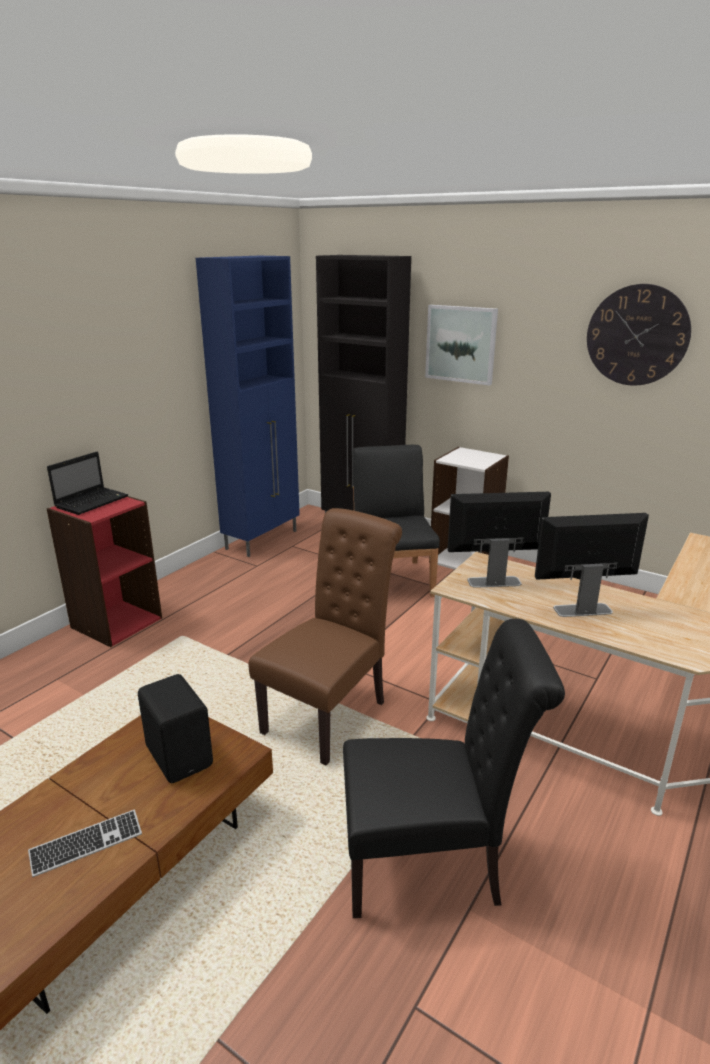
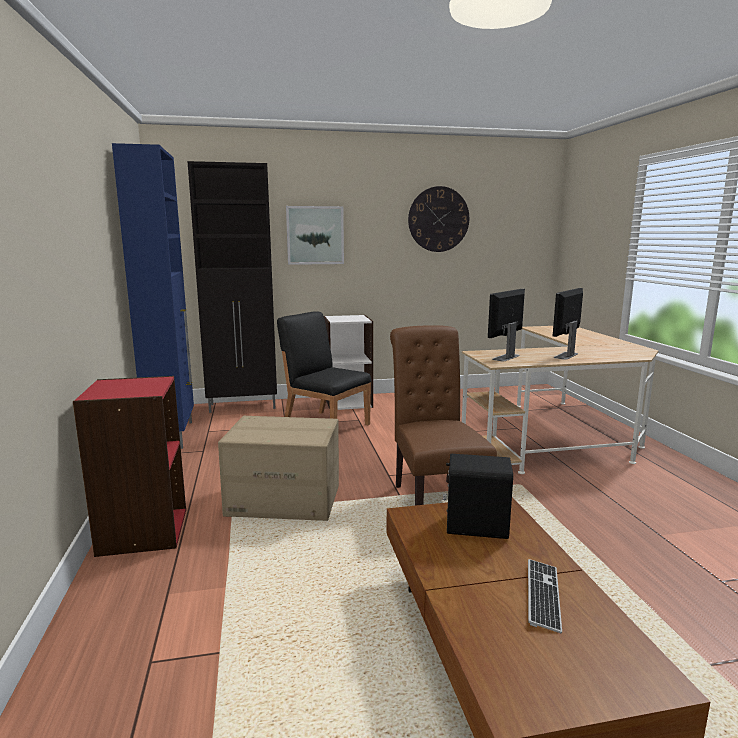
camera: 45 degrees left, 10 degrees down
laptop [47,452,128,515] -> none
black chair [343,619,565,918] -> none
none -> cardboard box [218,416,339,521]

